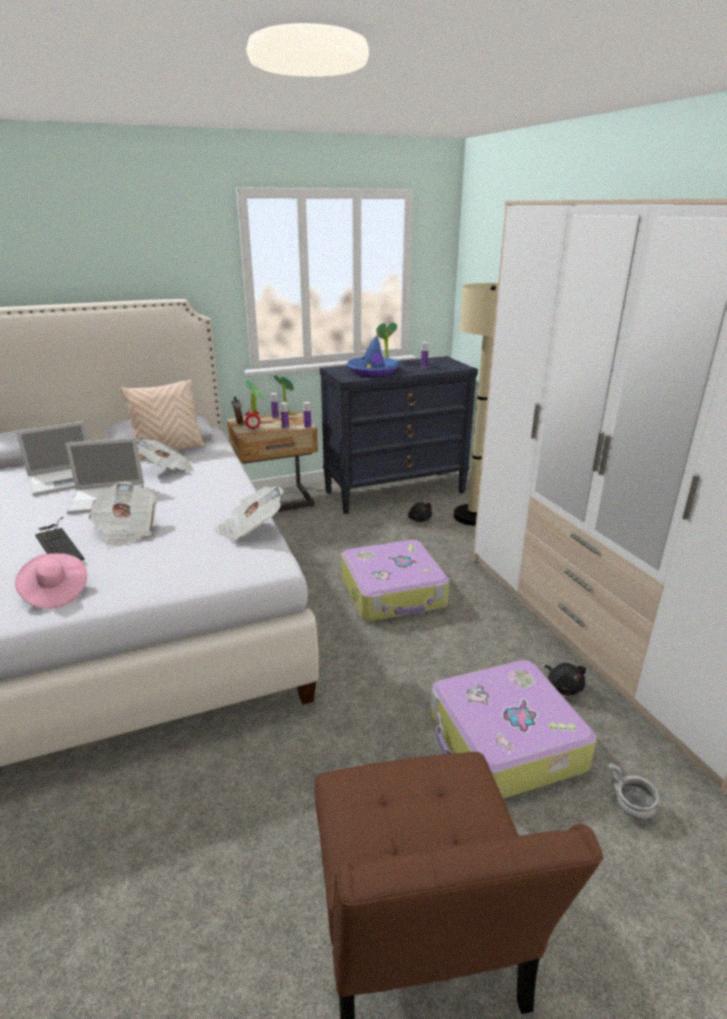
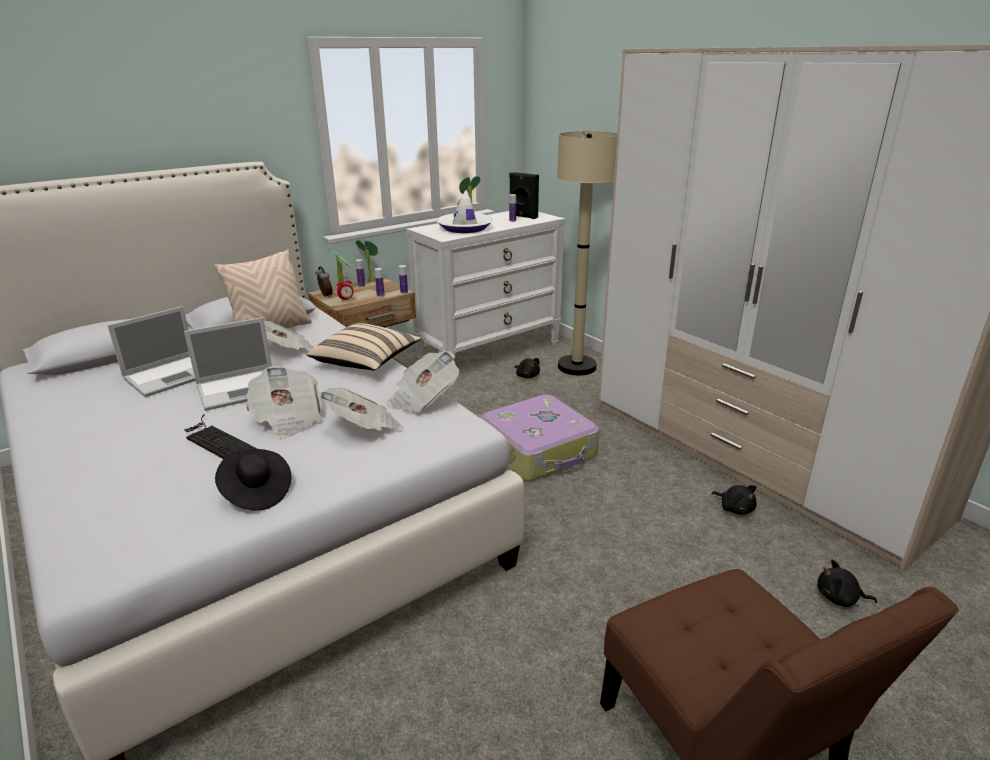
camera: 15 degrees left, 0 degrees up
pink hat [15,553,87,609] -> black hat [215,449,291,511]
black dresser [320,356,478,514] -> white dresser [406,211,566,360]
blue hat [346,335,400,376] -> white hat [437,190,493,233]
suitcase [430,660,597,799] -> none
grey bowl [608,763,660,820] -> black plush toy [817,559,877,607]
none -> beige pillow [307,323,421,371]
none -> newspaper [317,388,404,431]
none -> black speaker [509,172,539,219]

